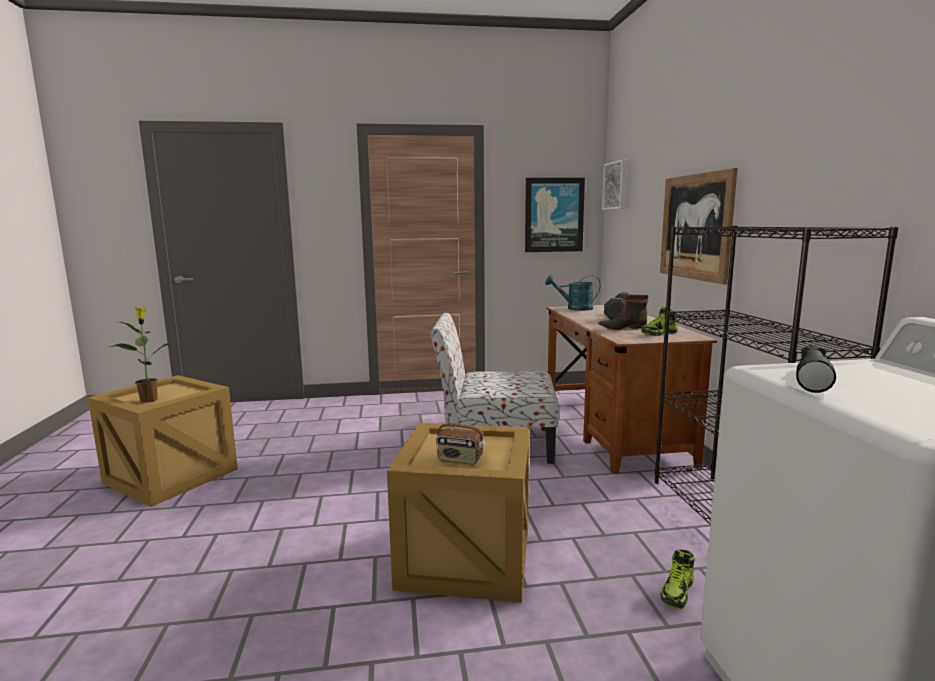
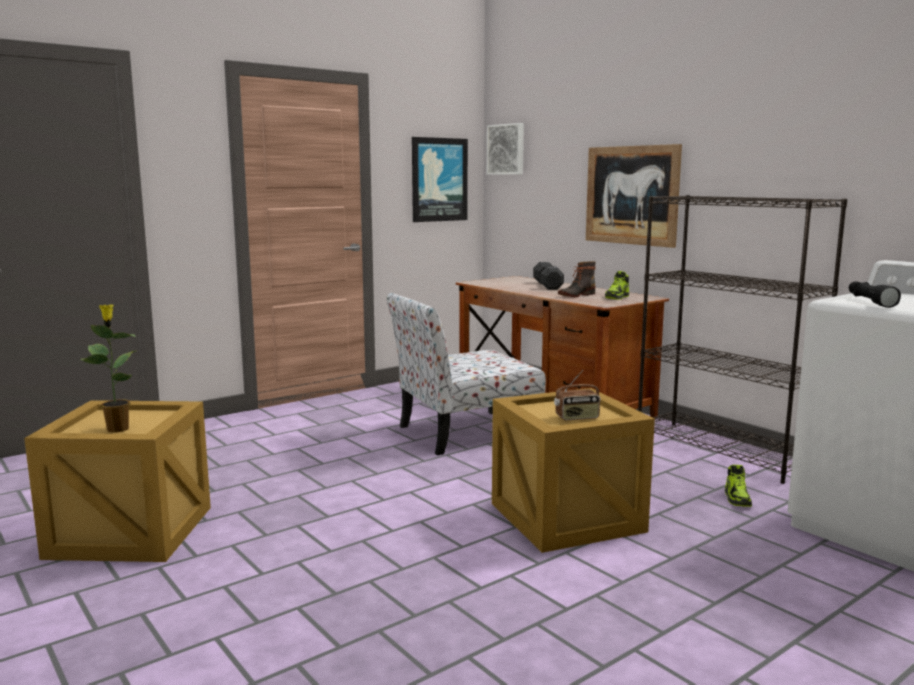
camera: 30 degrees left, 0 degrees up
turquoise watering can [545,275,601,311] -> none

